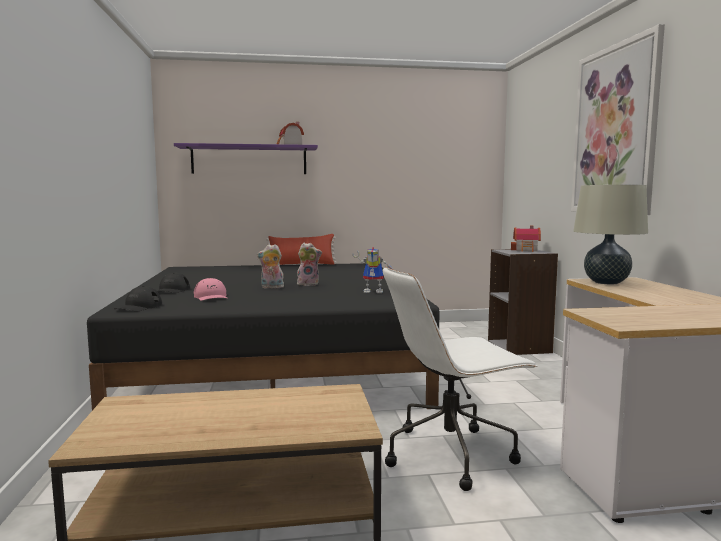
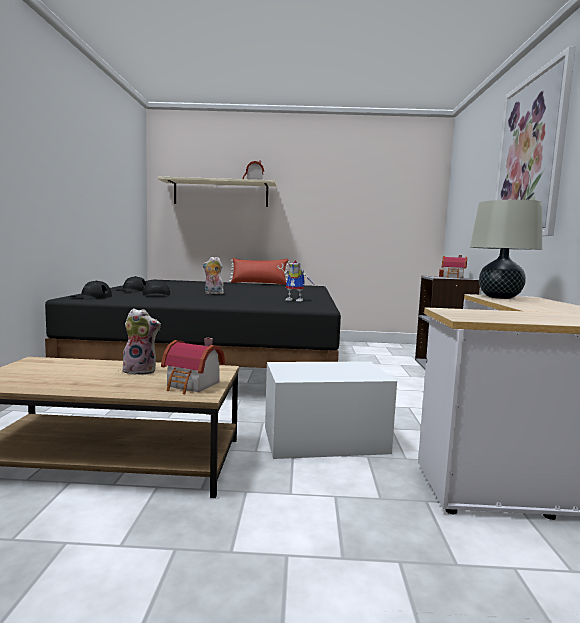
camera: 10 degrees right, 0 degrees up
purple shelf [174,143,318,174] -> beige shelf [157,177,277,207]
pink cap [194,278,227,301] -> black cap [143,280,170,297]
plush toy [297,243,322,286] -> plush toy moved to [122,308,161,375]
white office chair [383,266,538,491] -> white storage box [265,362,397,459]
none -> toy house [161,338,225,394]

